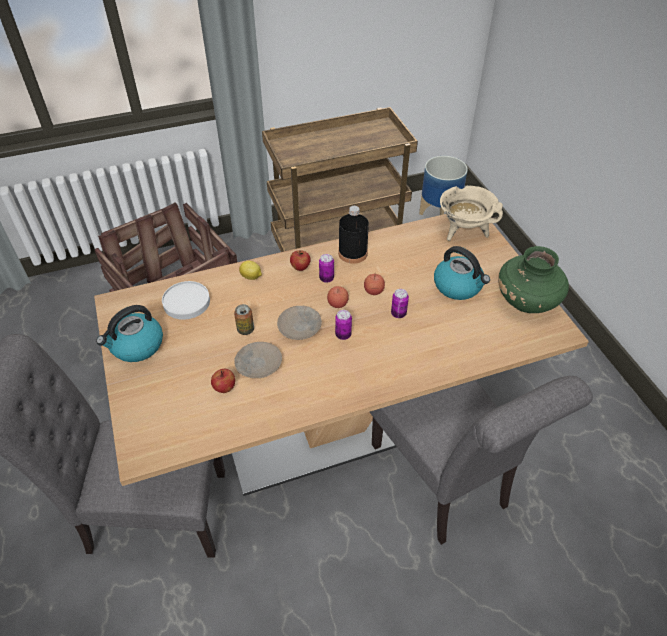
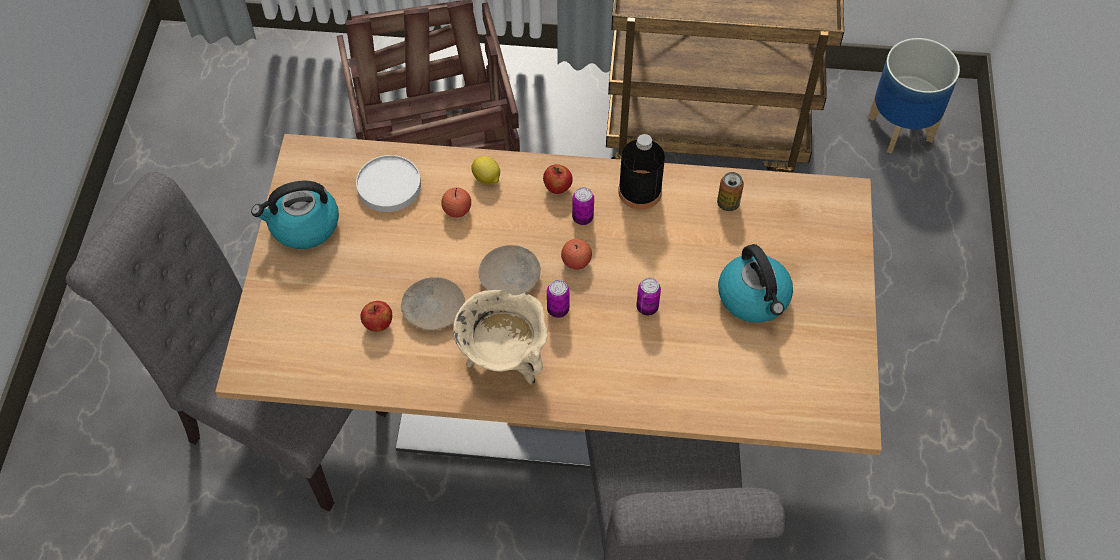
camera: 25 degrees right, 10 degrees up
can [234,304,254,335] -> can moved to [717,172,744,211]
apple [364,274,385,295] -> apple moved to [441,187,471,218]
beige cooking pot [440,185,503,241] -> beige cooking pot moved to [453,290,548,385]
green vase [498,246,569,313] -> none

